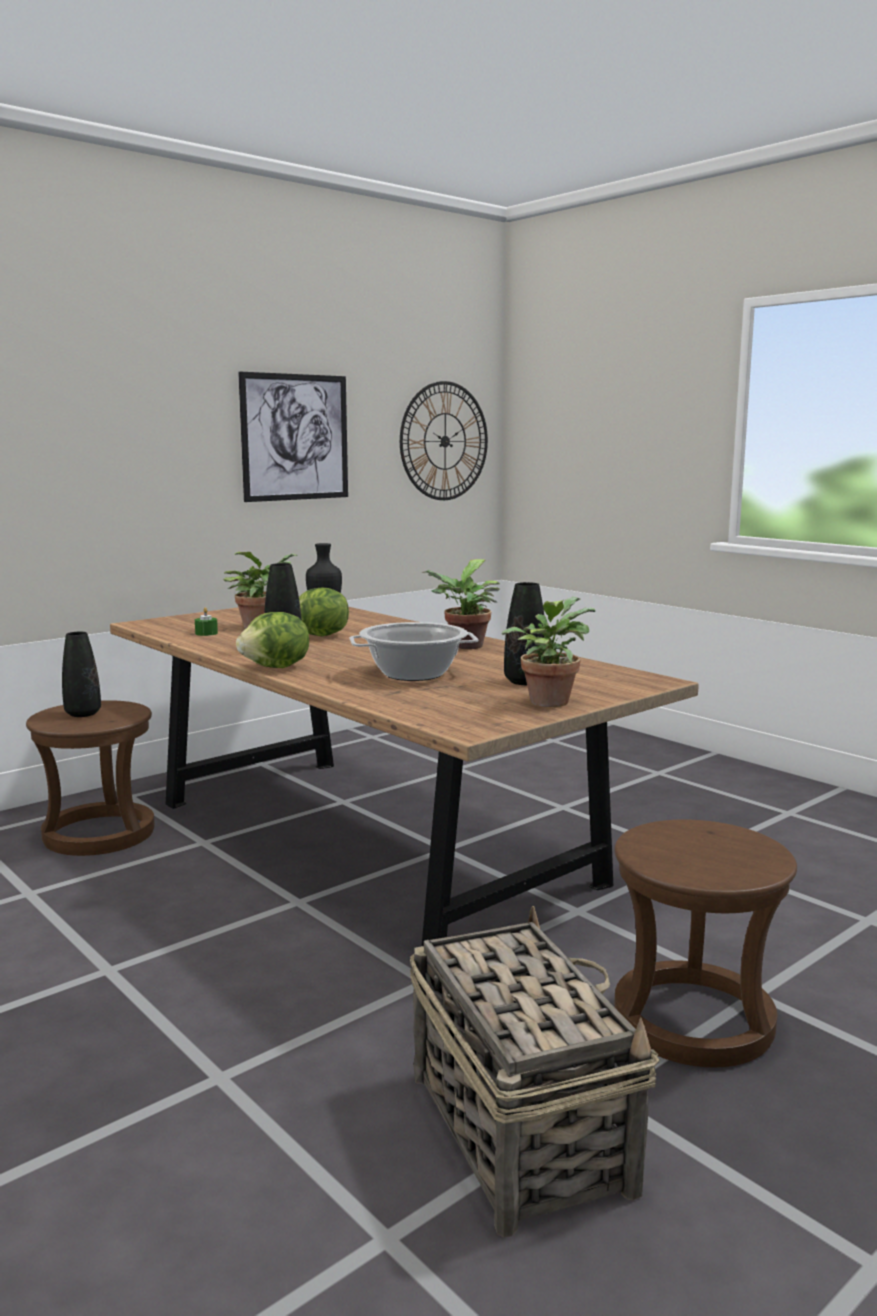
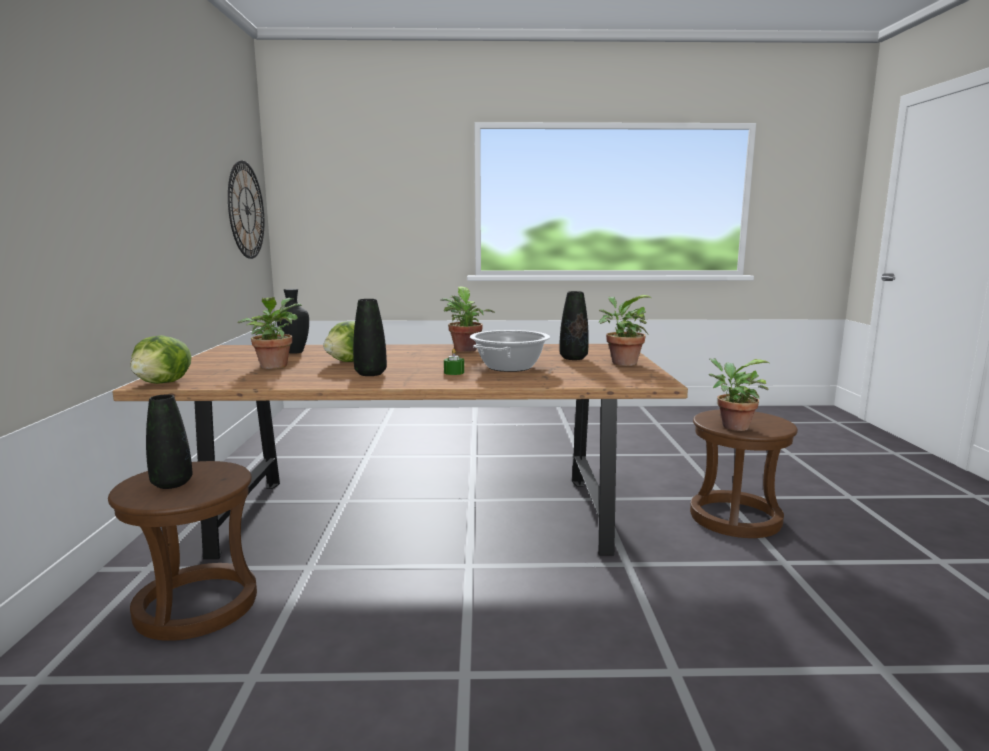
camera: 50 degrees left, 0 degrees up
green candle [195,607,218,636] -> green candle moved to [444,349,464,375]
lettuce [236,612,309,668] -> lettuce moved to [130,335,192,384]
picture [238,372,348,502] -> none
basket [410,906,660,1238] -> none
none -> potted plant [709,358,769,431]

